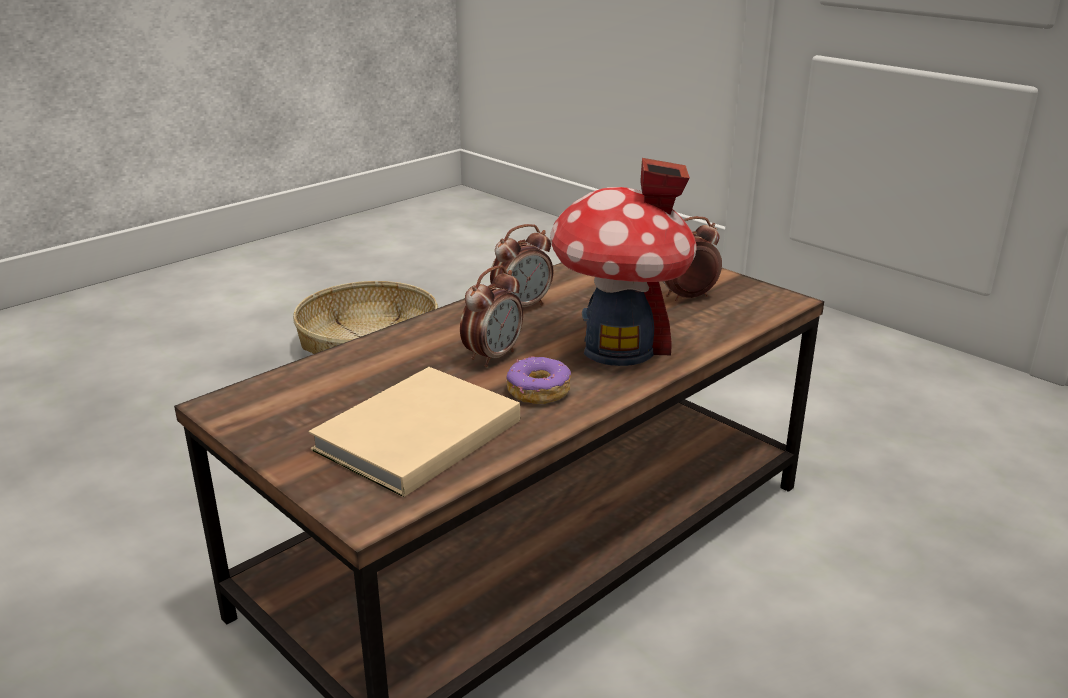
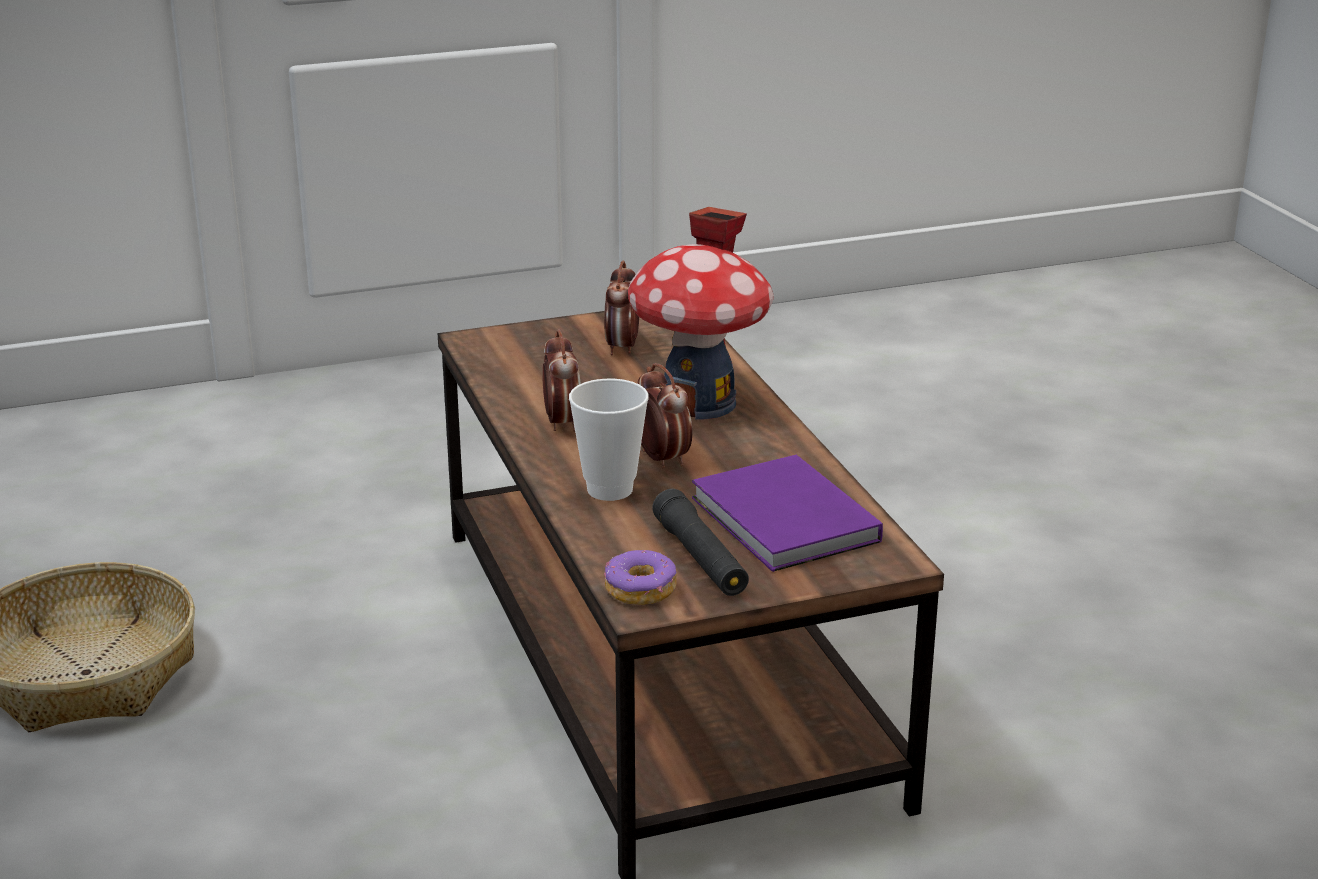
camera: 65 degrees left, 0 degrees up
beige book [309,367,520,497] -> purple book [692,455,883,572]
donut [506,356,571,404] -> donut moved to [604,550,677,605]
none -> cup [569,379,649,501]
none -> black flashlight [652,489,749,596]

